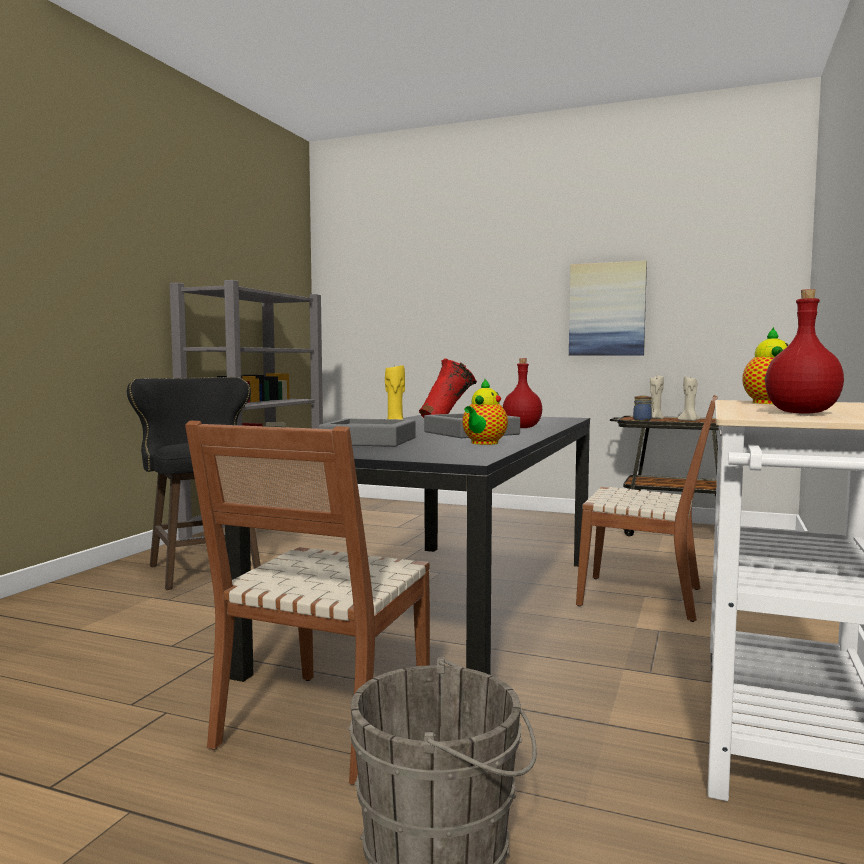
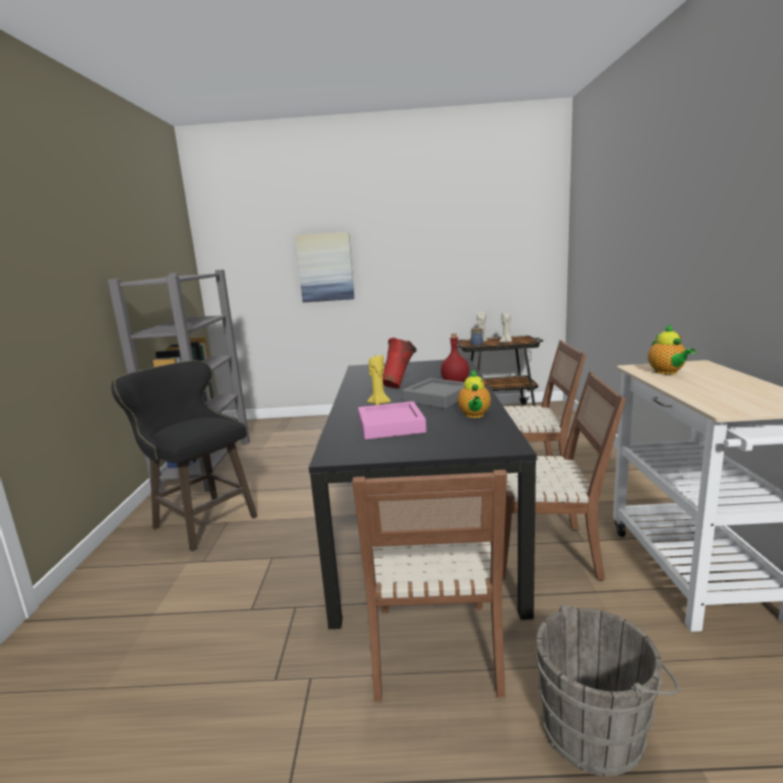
camera: 20 degrees left, 10 degrees up
grey tray [318,418,415,447] -> pink tray [358,401,426,440]
picture [569,261,647,356] -> picture moved to [295,232,354,303]
red bottle [765,289,844,414] -> none
none -> chair [503,371,626,580]

